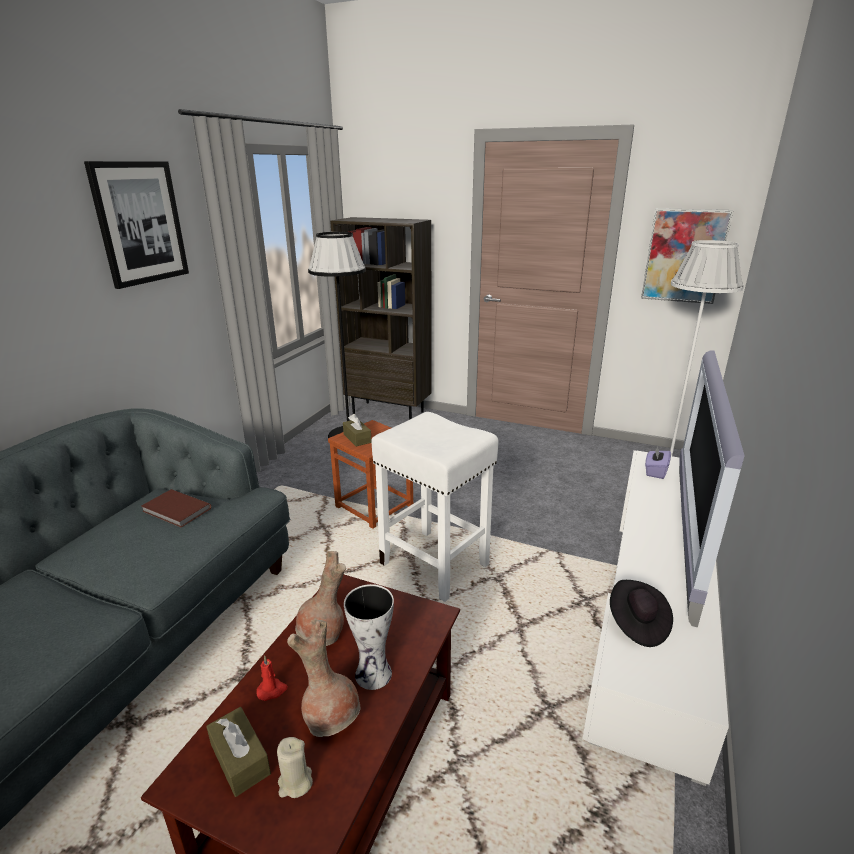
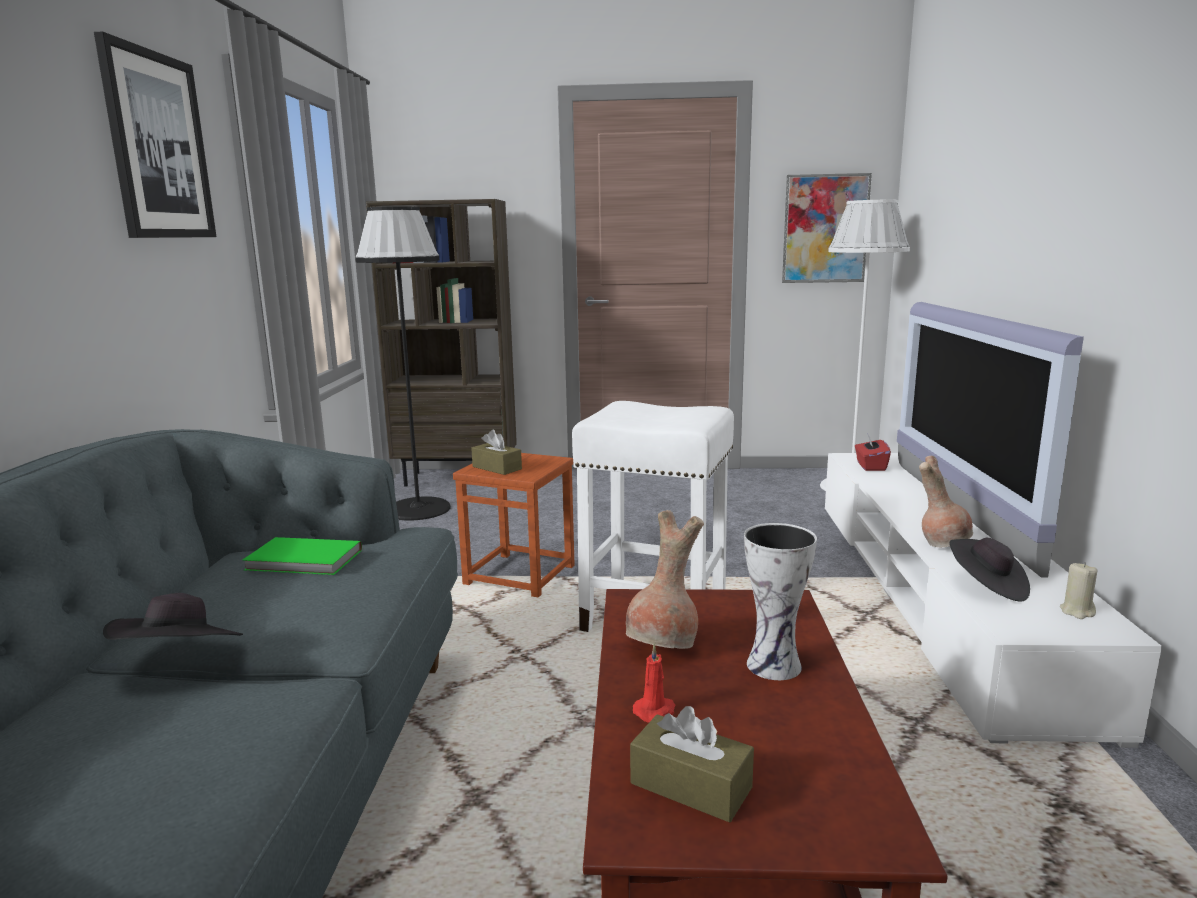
camera: 20 degrees left, 10 degrees down
brown book [141,489,211,527] -> green book [243,537,362,575]
beige candle [277,737,313,798] -> beige candle moved to [1060,562,1097,619]
brown vase [287,620,361,737] -> brown vase moved to [919,456,973,547]
purple tissue box [645,446,671,479] -> red tissue box [855,433,891,471]
none -> black hat [103,593,243,640]

